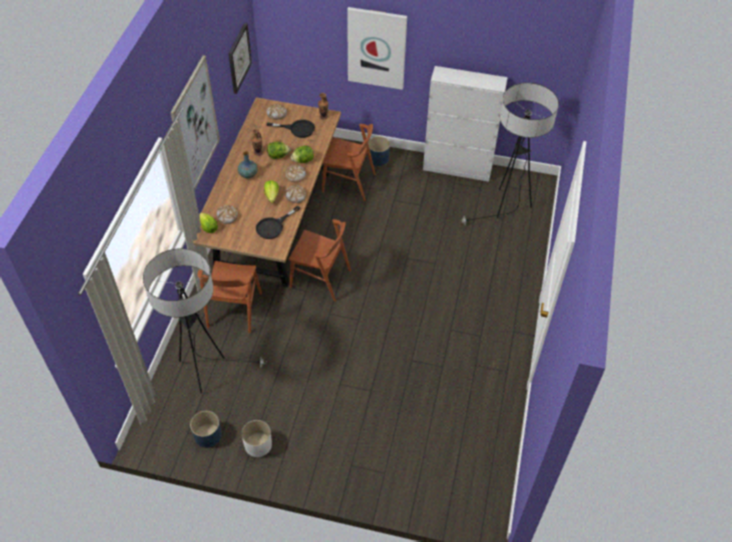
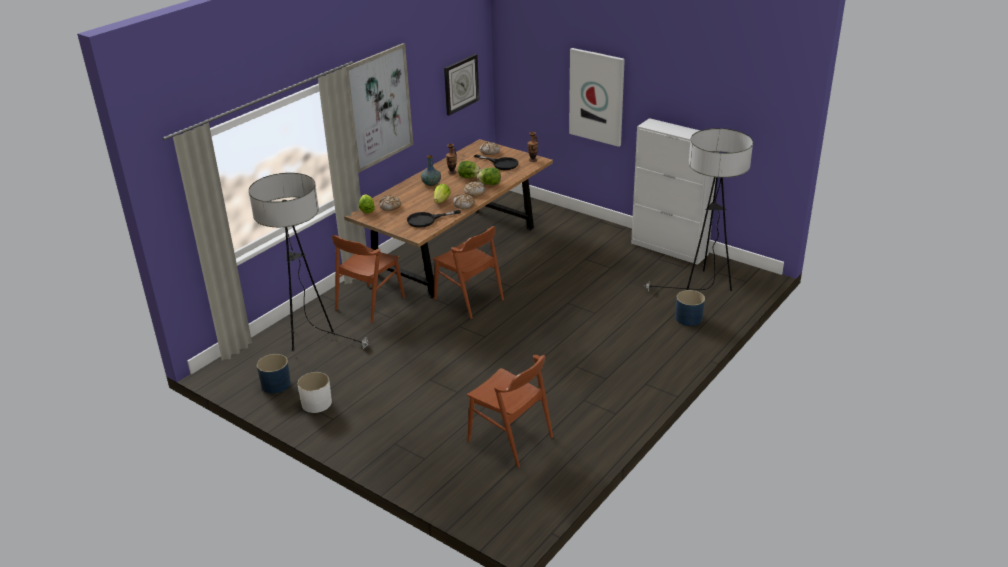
camera: 25 degrees right, 20 degrees down
brown chair [322,124,375,201] -> brown chair moved to [467,355,553,468]
blue planter [368,136,390,166] -> blue planter moved to [675,290,705,326]

